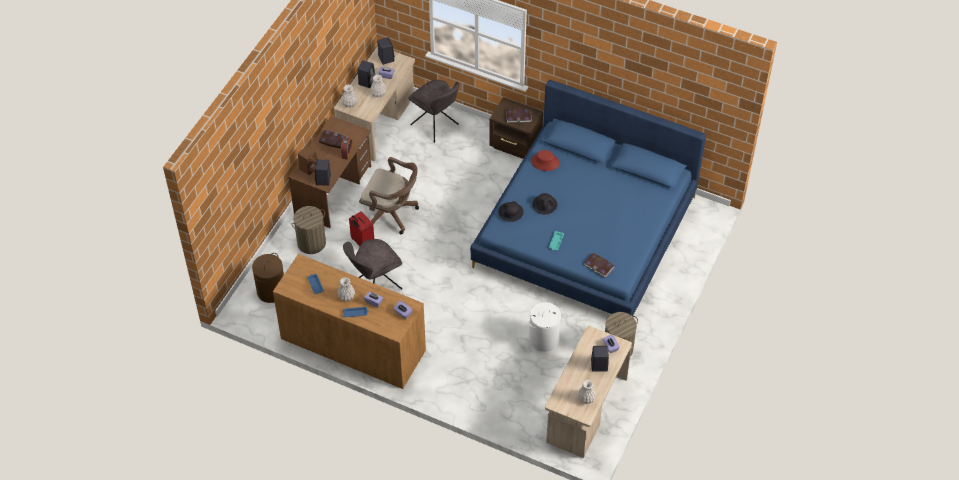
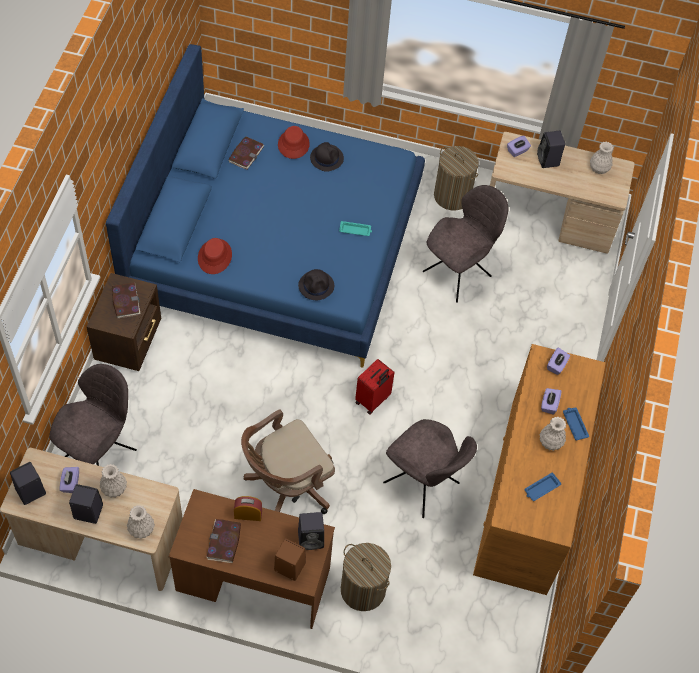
camera: 105 degrees left, 5 degrees up
brown laundry basket [252,253,284,303] -> none
red suitcase [349,211,374,246] -> red suitcase moved to [355,359,395,414]
brown office chair [359,157,419,234] -> brown office chair turned 135 degrees counterclockwise [241,410,335,514]
white laundry basket [529,302,563,352] -> grey chair [423,185,508,303]
black hat [532,193,557,214] -> black hat moved to [310,142,344,172]
book [584,253,614,277] -> book moved to [228,136,264,170]
none -> red hat [278,126,310,159]

